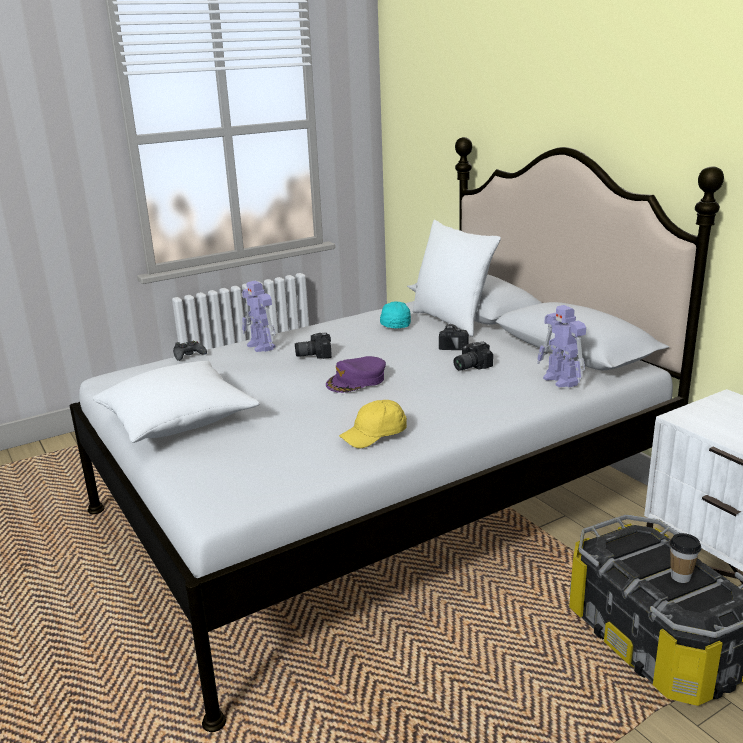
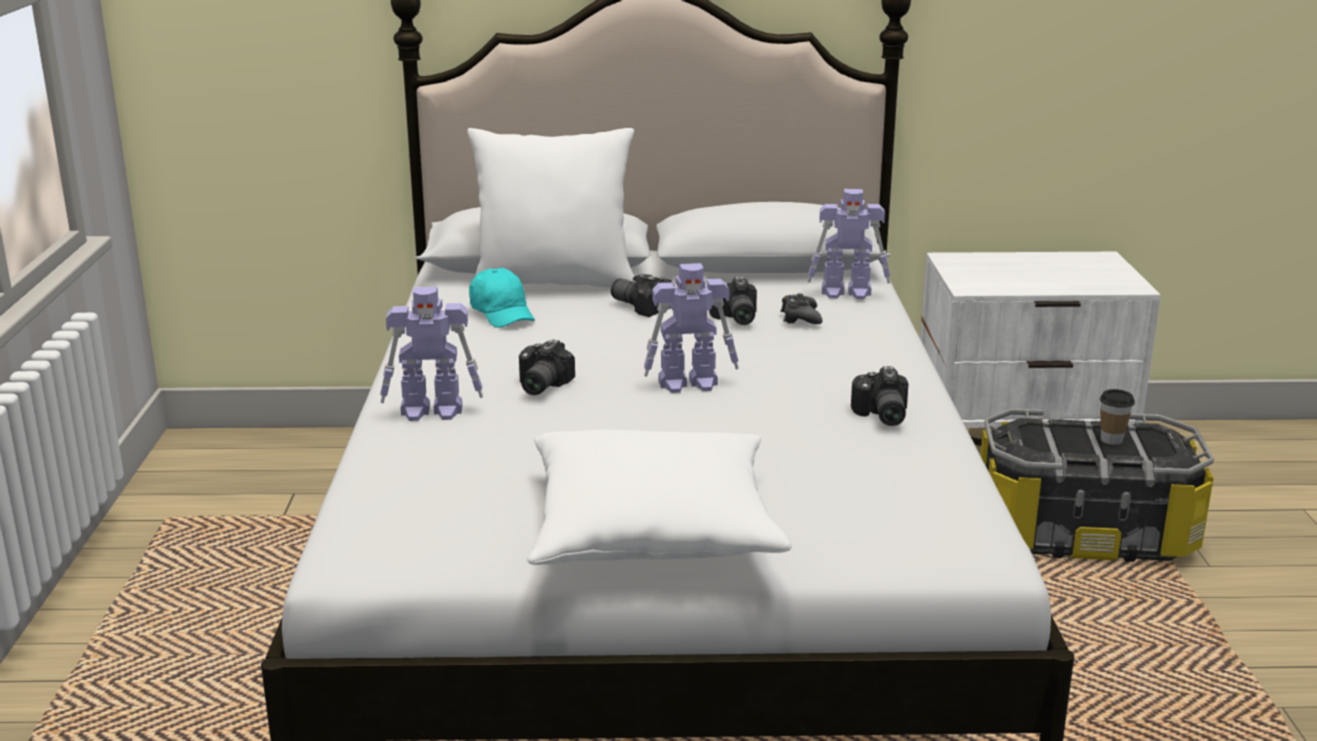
camera: 60 degrees left, 0 degrees up
black game controller [173,341,207,361] -> black game controller moved to [780,293,822,324]
purple cap [326,356,386,393] -> toy robot [644,263,739,393]
yellow cap [339,400,407,448] -> camera [851,366,908,426]
turquoise cap [380,302,411,328] -> turquoise cap turned 150 degrees counterclockwise [469,268,535,328]

